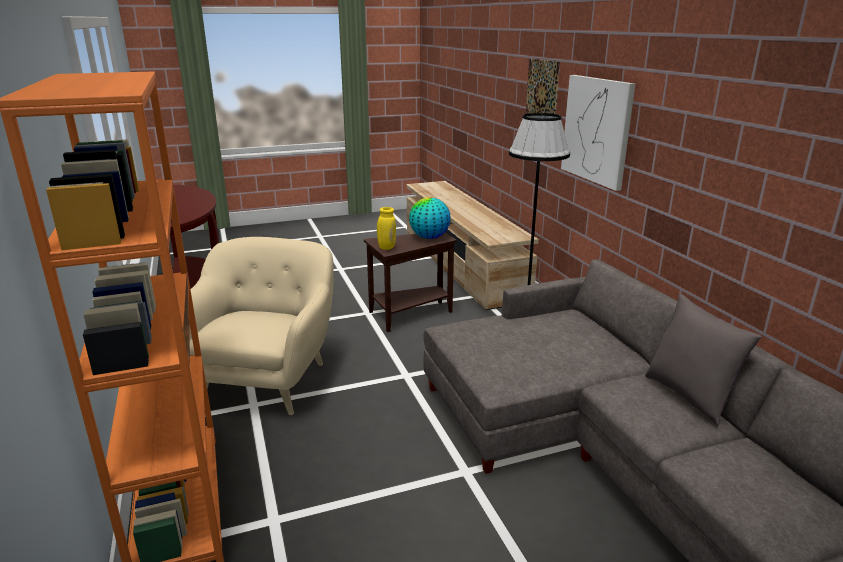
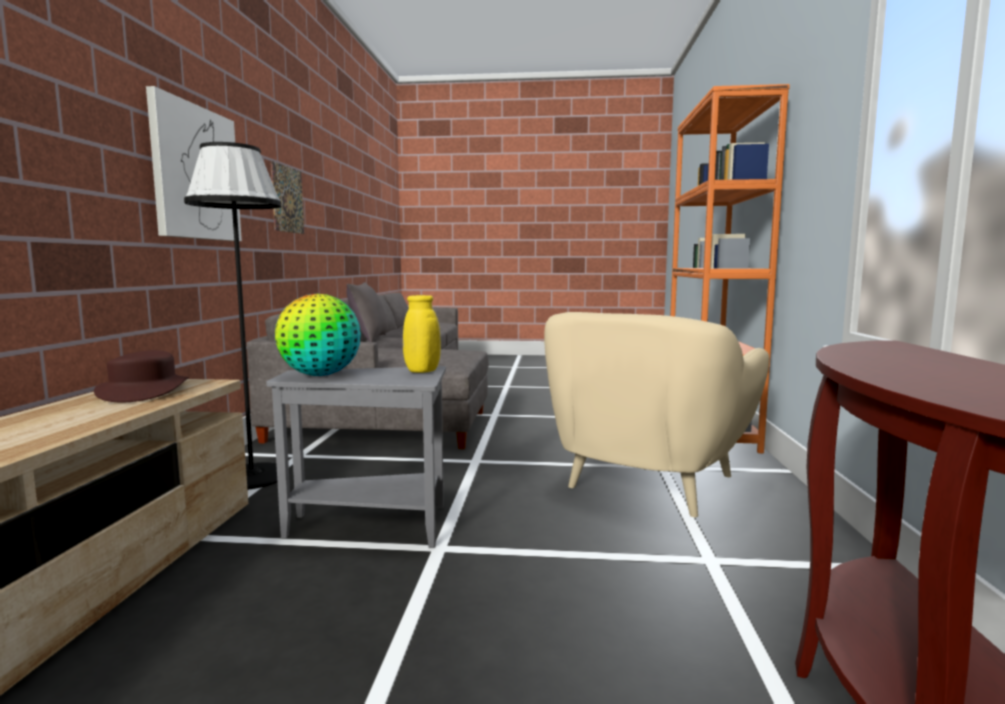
camera: 155 degrees left, 15 degrees down
brown side table [364,233,457,332] -> grey side table [266,366,446,548]
picture [526,59,560,114] -> picture moved to [271,161,304,234]
none -> brown hat [94,350,189,402]

